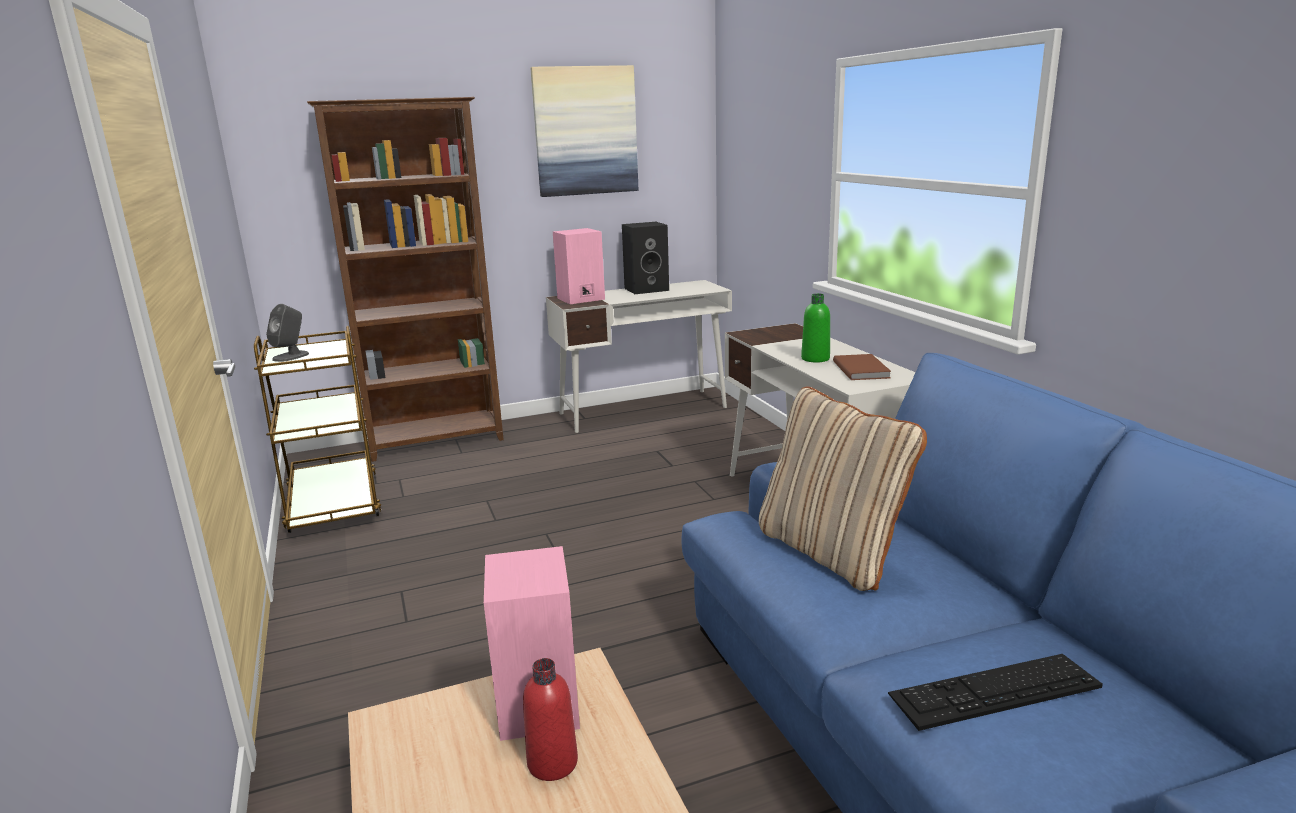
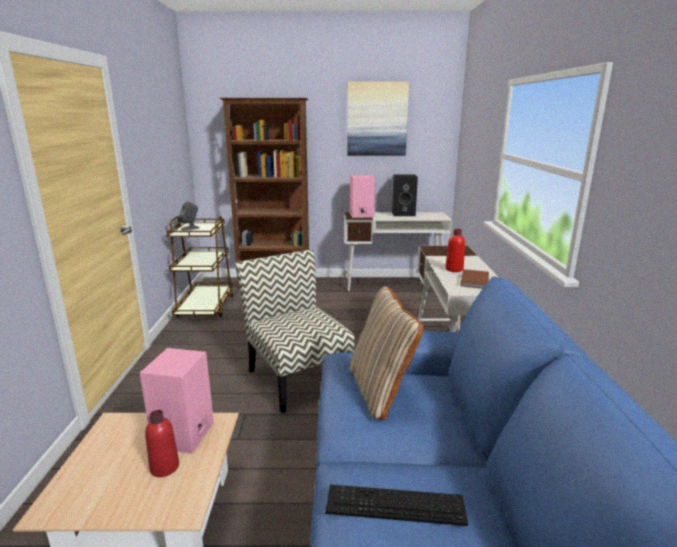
camera: 20 degrees right, 0 degrees up
green bottle [801,294,830,363] -> red bottle [445,229,465,272]
none -> chair [235,250,355,413]

